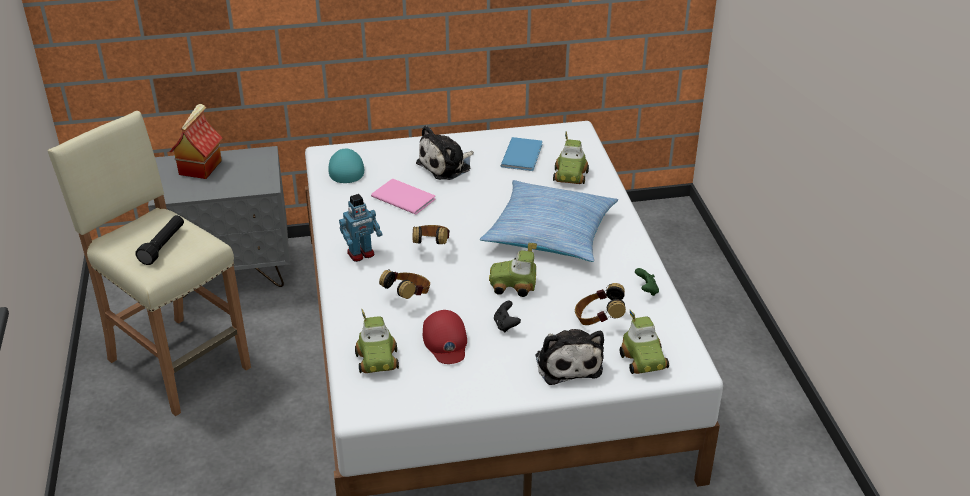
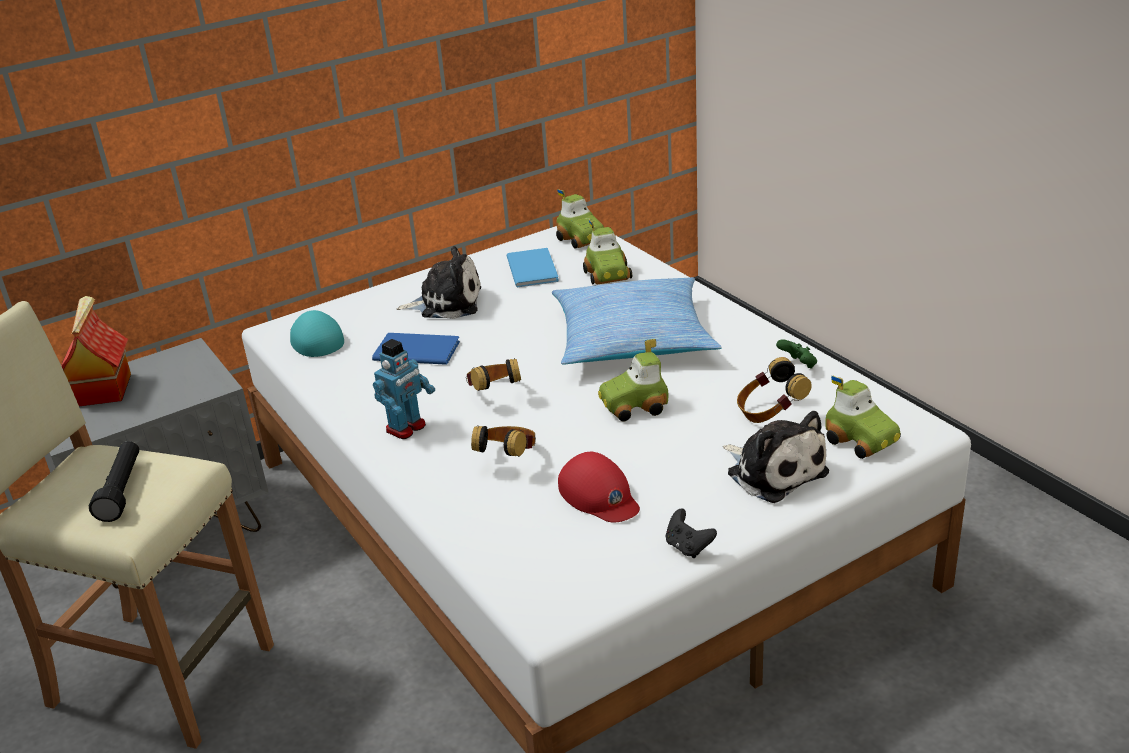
camera: 20 degrees left, 5 degrees down
toy car [355,309,399,373] -> toy car moved to [556,189,604,249]
pink book [371,179,435,215] -> blue book [372,333,460,365]
plush toy [416,126,474,180] -> plush toy turned 120 degrees counterclockwise [396,246,481,319]
black game controller [494,301,521,333] -> black game controller moved to [666,509,717,558]

